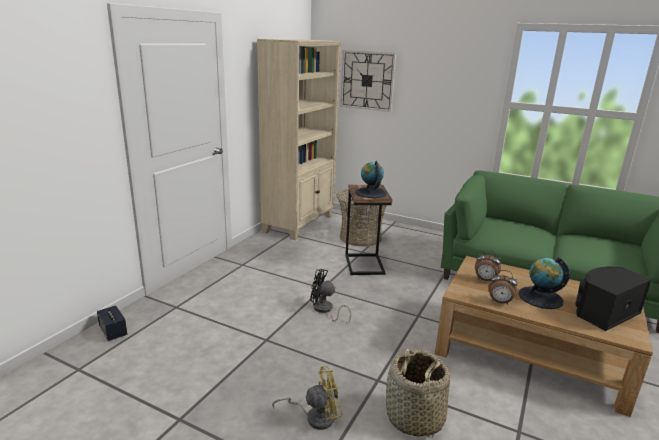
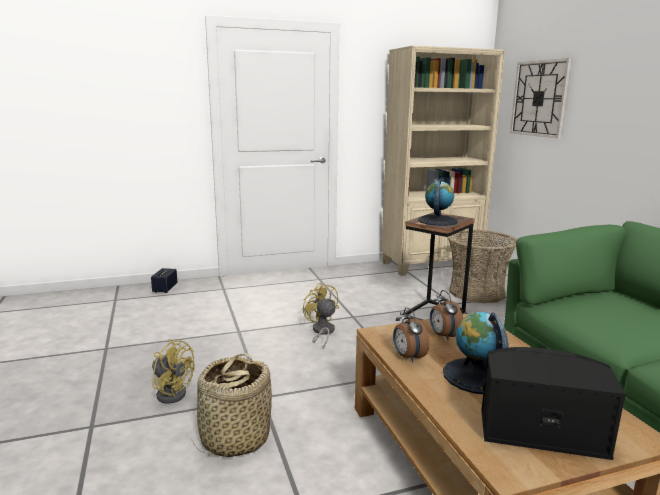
camera: 45 degrees right, 5 degrees down
black fan [310,269,351,322] -> yellow fan [303,283,339,349]

